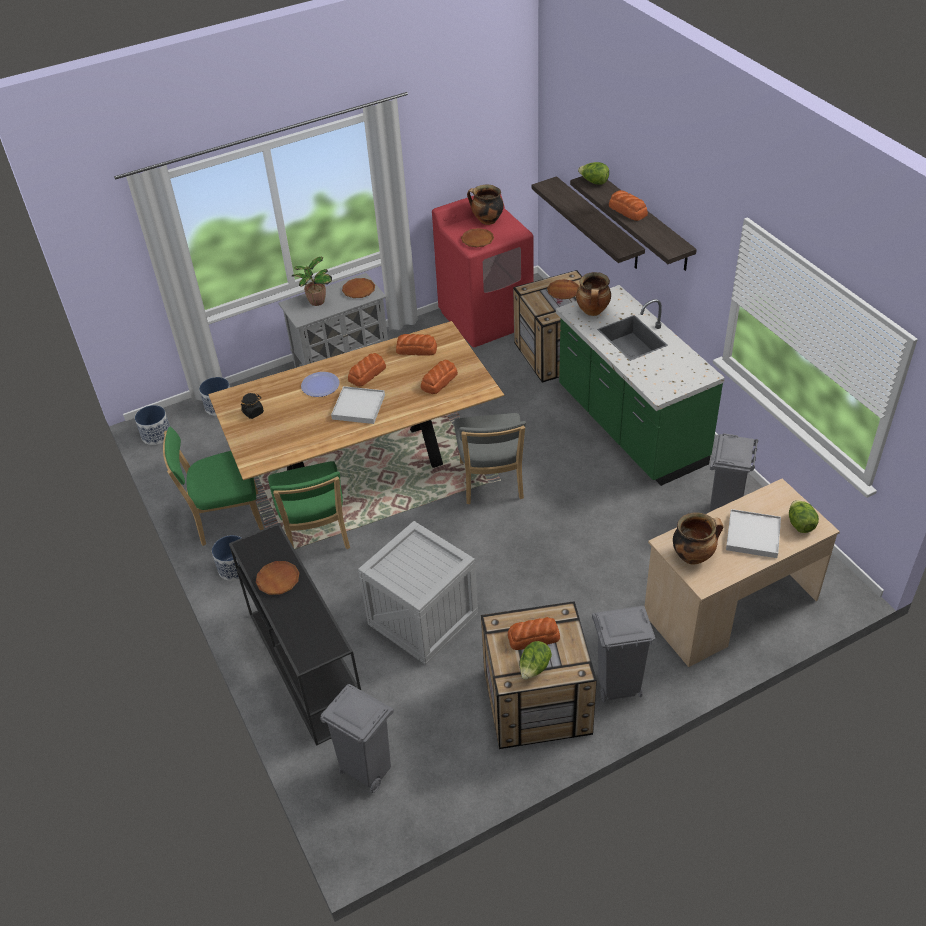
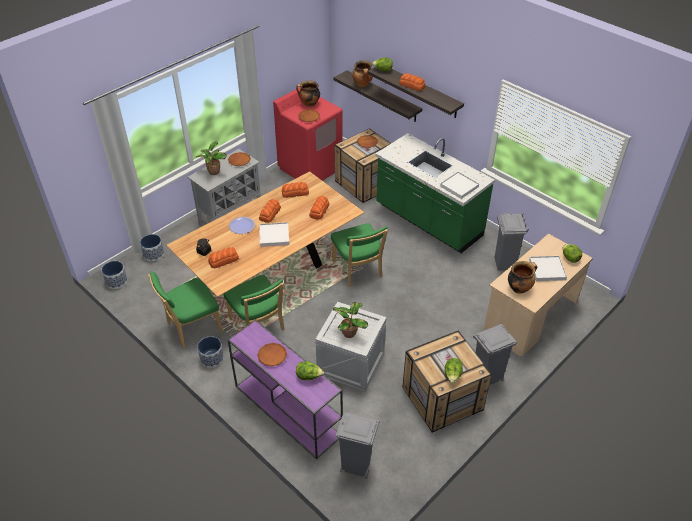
camera: 20 degrees left, 0 degrees up
black console table [229,523,361,746] -> purple console table [228,320,343,459]
grey chair [454,413,526,504] -> green chair [331,223,388,287]
bread [508,617,560,650] -> bread moved to [208,247,239,268]
cooking pot [576,272,611,316] -> cooking pot moved to [352,60,373,87]
none -> lettuce [296,361,324,380]
none -> potted plant [333,302,368,338]
none -> white tray [440,172,479,199]

